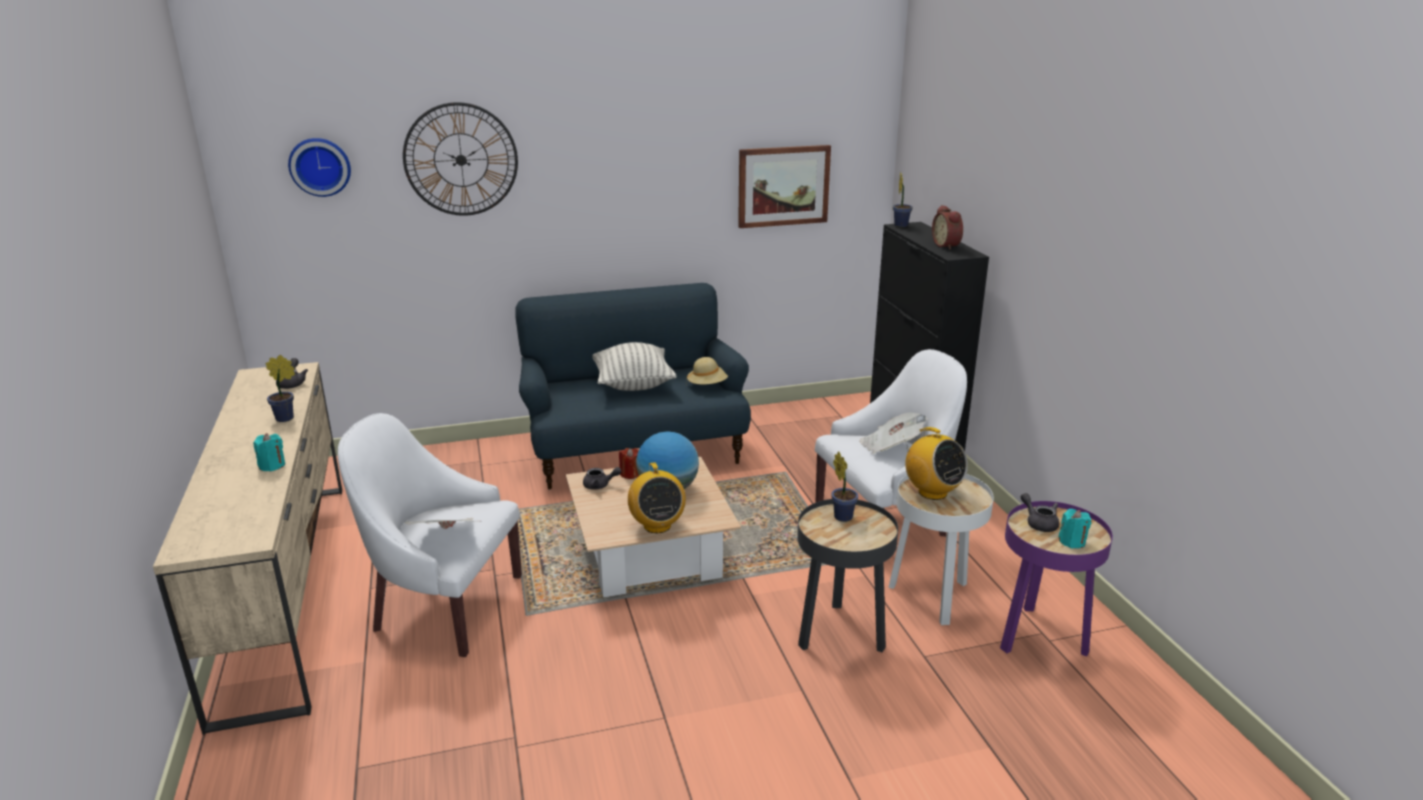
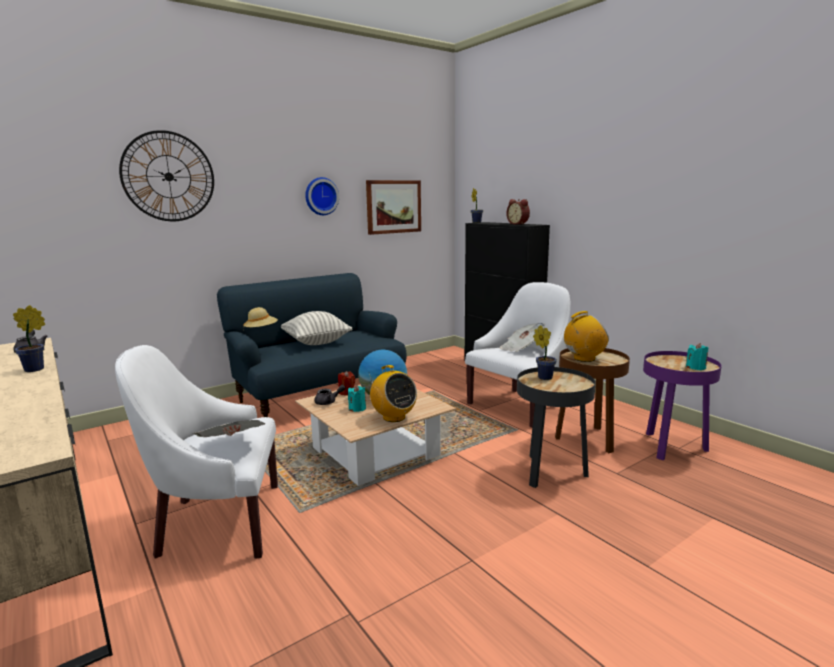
camera: 20 degrees left, 10 degrees down
turquoise candle [253,433,285,471] -> turquoise candle moved to [348,385,366,412]
wall clock [288,138,351,197] -> wall clock moved to [305,177,339,215]
beige hat [687,357,728,384] -> beige hat moved to [243,307,278,329]
white side table [889,474,994,625] -> brown side table [555,348,630,453]
radio [903,427,968,500] -> radio turned 45 degrees counterclockwise [564,311,609,362]
grey teapot [1021,493,1059,532] -> none

